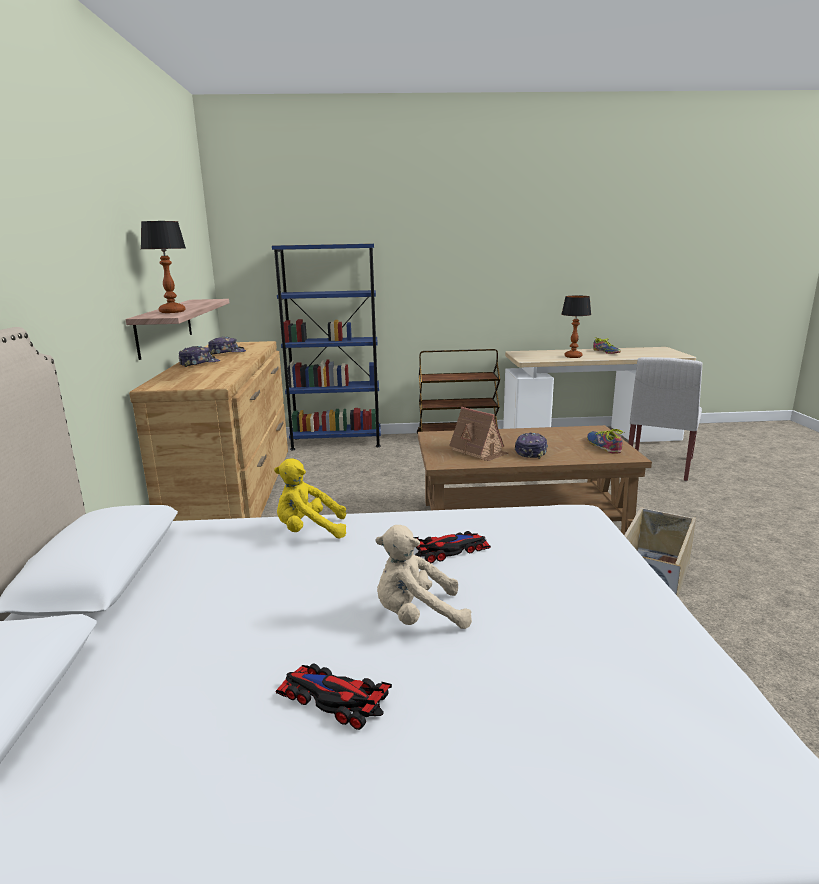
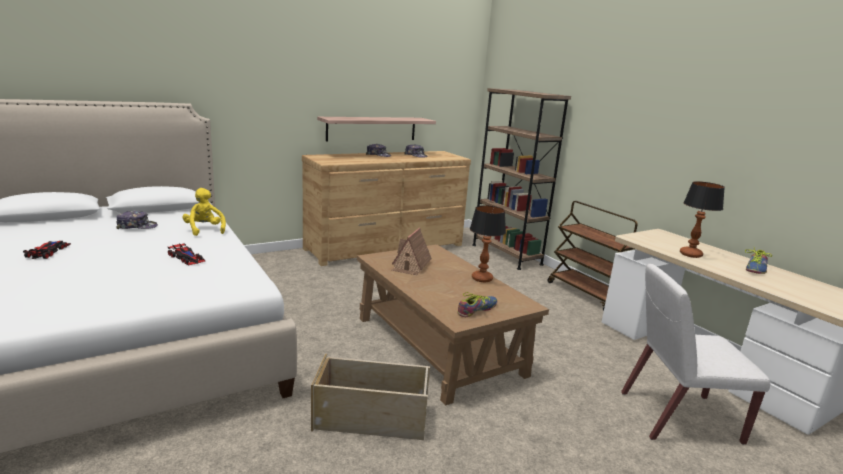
camera: 60 degrees right, 0 degrees up
table lamp [141,221,186,313] -> table lamp moved to [470,205,506,282]
blue bookcase [272,244,381,450] -> brown bookcase [472,88,571,270]
beige plush toy [375,525,472,629] -> none
cap [515,433,548,459] -> cap moved to [116,210,158,229]

